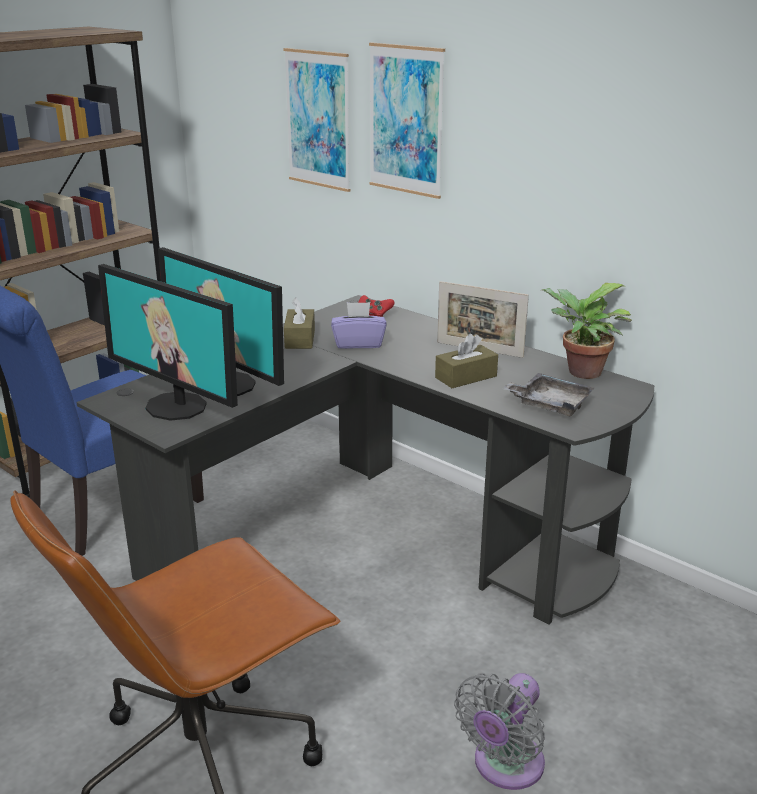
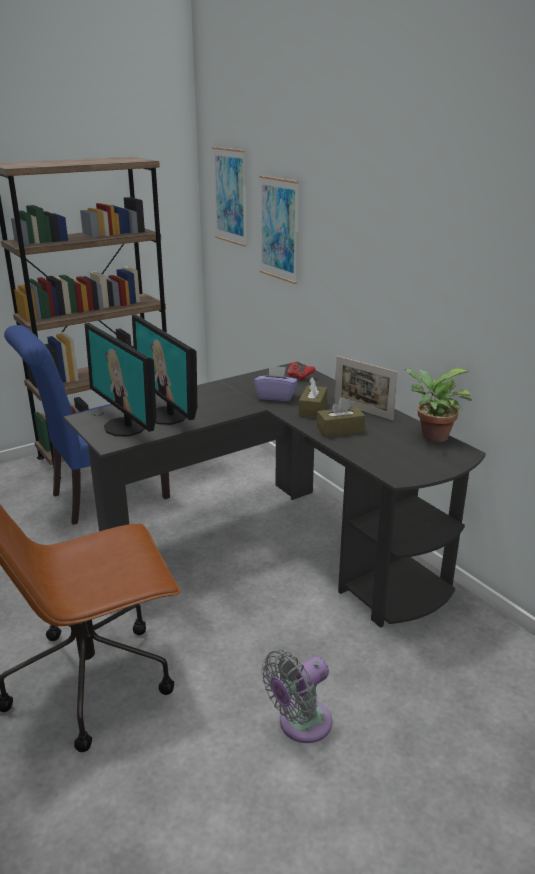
camera: 15 degrees right, 0 degrees up
brown tissue box [284,298,315,349] -> brown tissue box moved to [299,377,327,418]
picture [369,42,445,199] -> picture moved to [212,147,246,247]
grey tray [502,373,594,416] -> none

